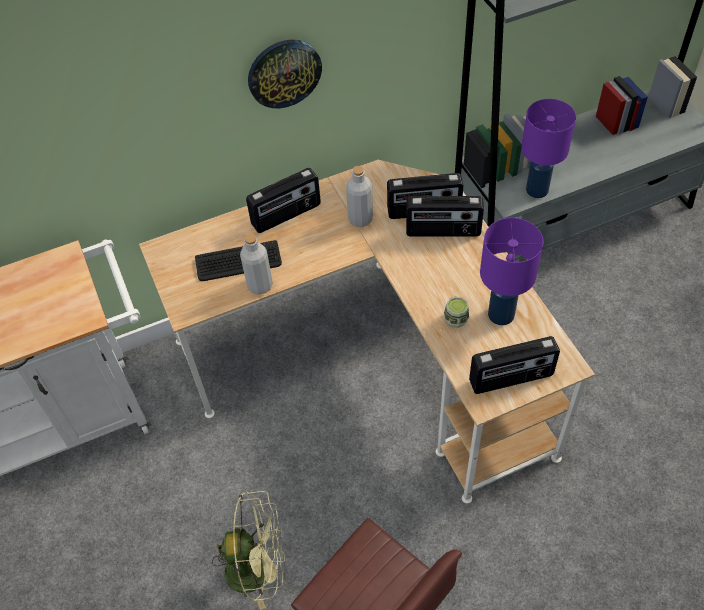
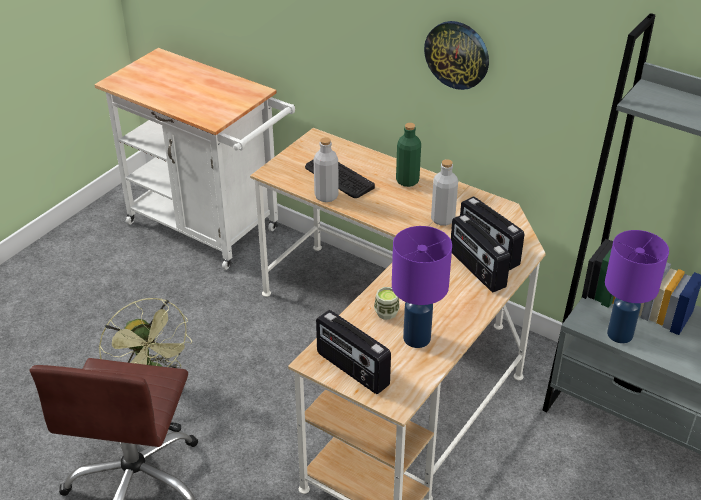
camera: 55 degrees right, 15 degrees down
radio [246,168,321,233] -> green bottle [396,123,421,187]

